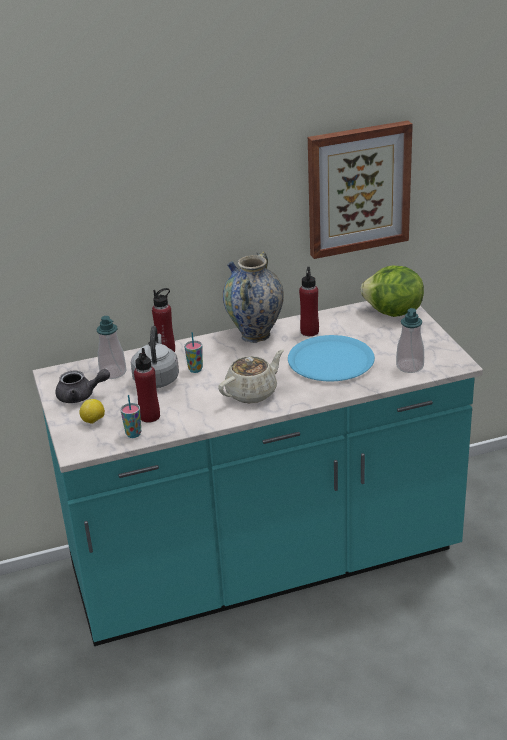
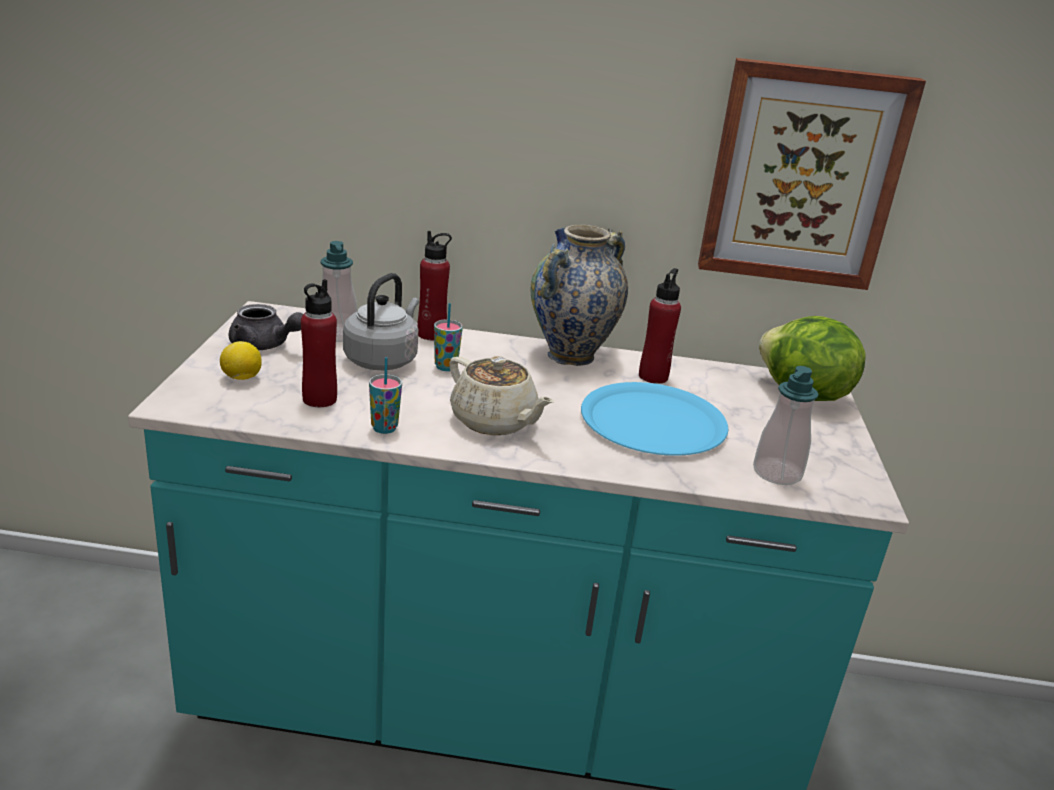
camera: 20 degrees right, 5 degrees down
cup [121,395,141,438] -> cup moved to [369,357,402,434]
beige teapot [218,349,284,403] -> beige teapot turned 60 degrees clockwise [449,356,554,435]

